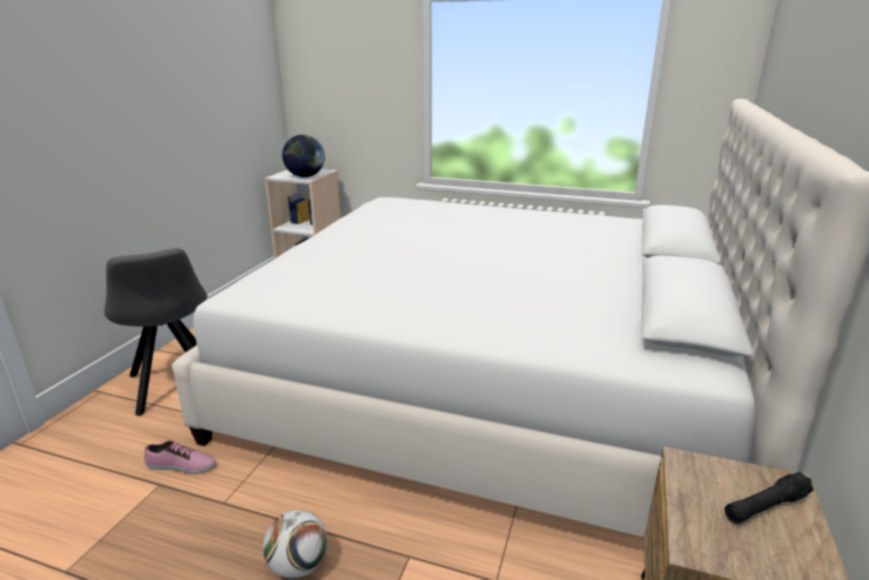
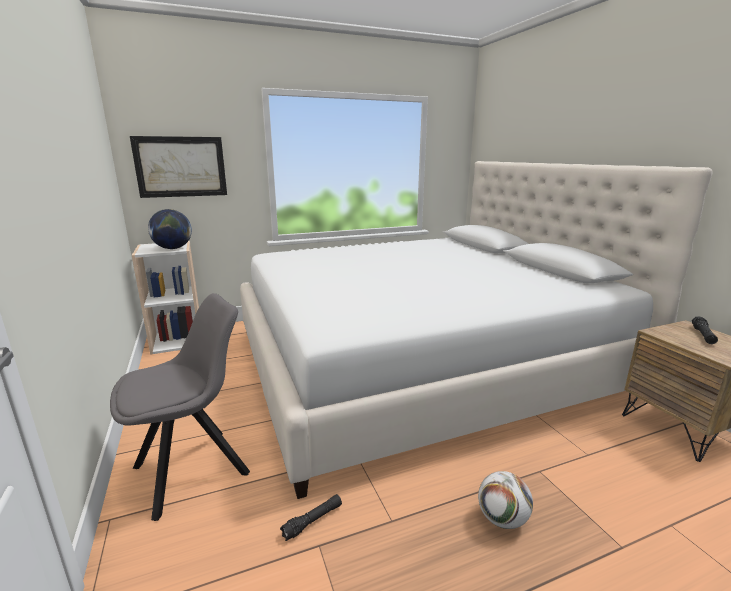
camera: 40 degrees left, 5 degrees down
grey chair [104,248,207,416] -> grey chair turned 60 degrees counterclockwise [110,293,250,521]
shoe [145,441,216,474] -> black flashlight [280,494,342,541]
none -> picture [130,136,227,198]

